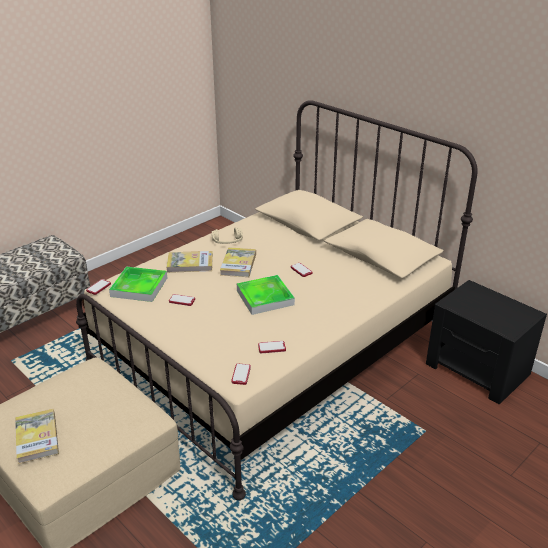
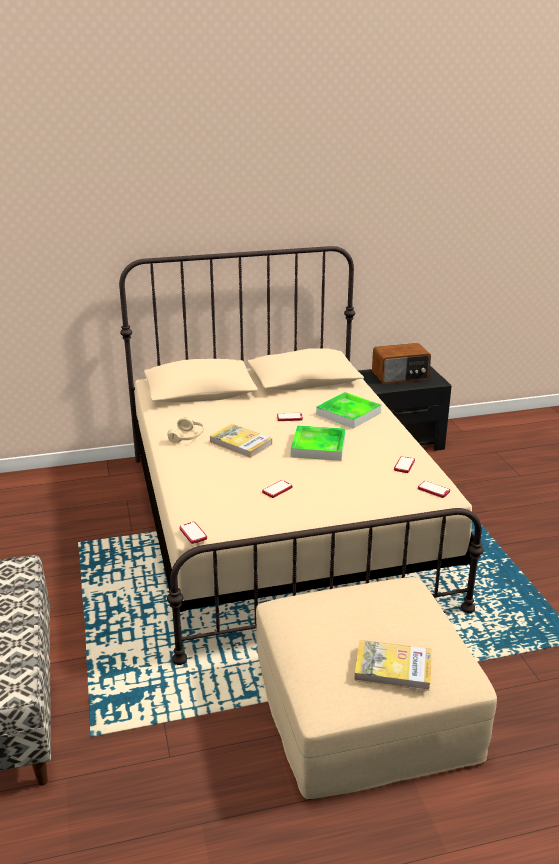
camera: 60 degrees left, 5 degrees down
tray [109,266,167,302] -> tray moved to [316,392,381,429]
book [167,251,213,273] -> none
none -> radio [372,343,431,384]

